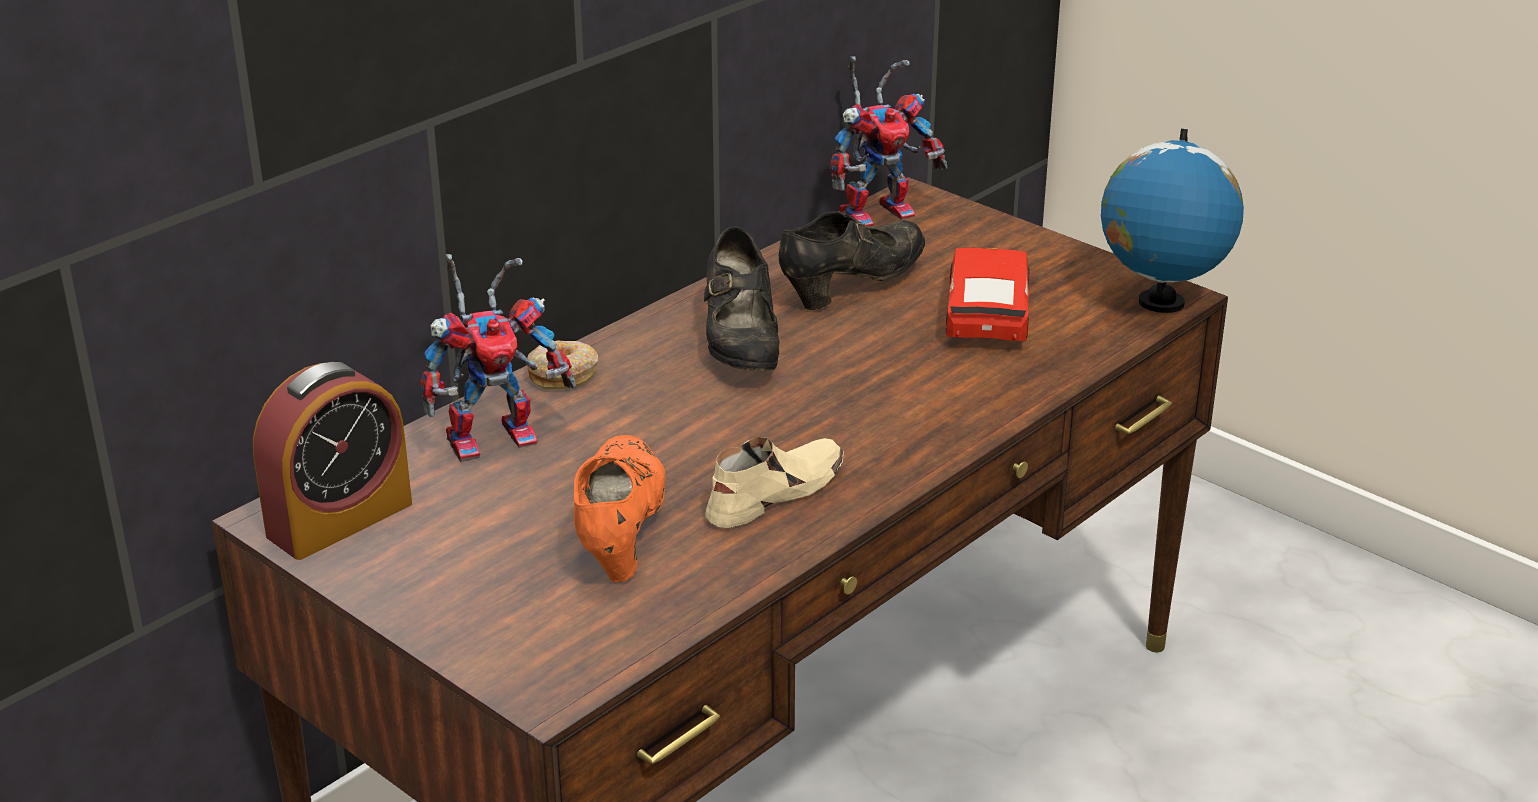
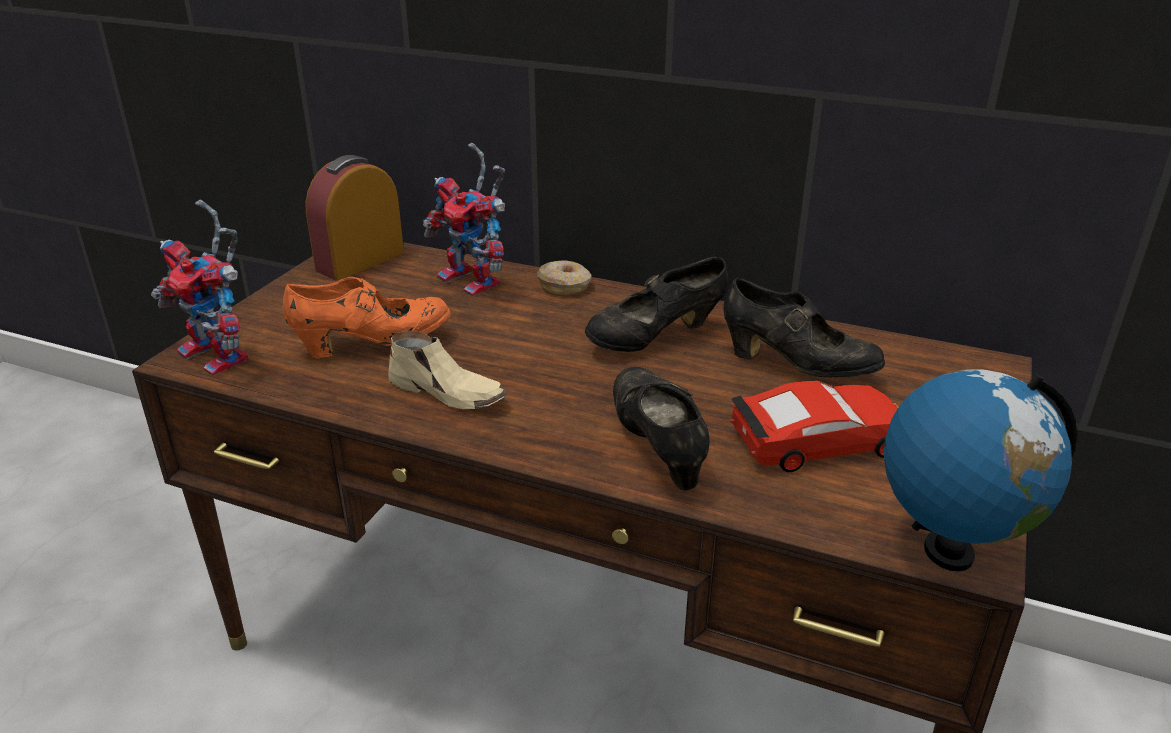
camera: 70 degrees right, 0 degrees up
alarm clock [253,362,412,560] -> alarm clock turned 105 degrees clockwise [305,155,404,281]
toy robot [830,56,948,228] -> toy robot moved to [151,200,248,376]
none -> black shoe [613,367,710,491]

